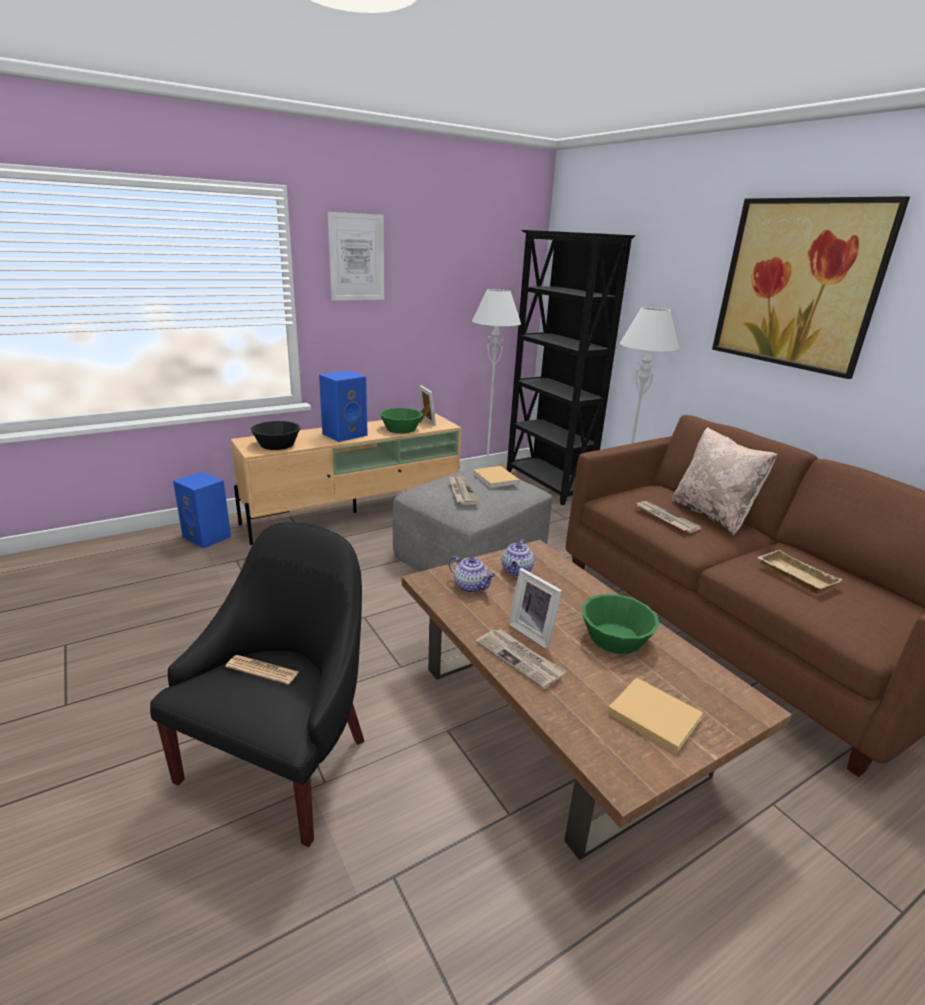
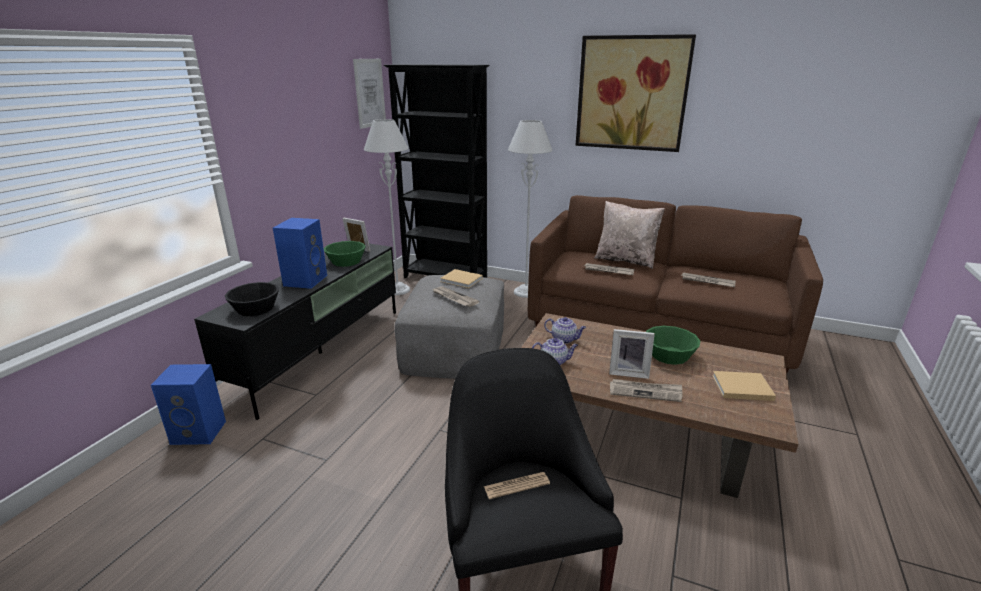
camera: 35 degrees left, 0 degrees up
beige tv stand [231,413,461,545] -> black tv stand [194,243,396,420]
picture [327,212,384,300] -> picture moved to [353,59,386,129]
teapot [501,539,534,576] -> teapot turned 45 degrees counterclockwise [544,317,586,344]
beige tray [757,550,843,594] -> newspaper [681,273,736,287]

